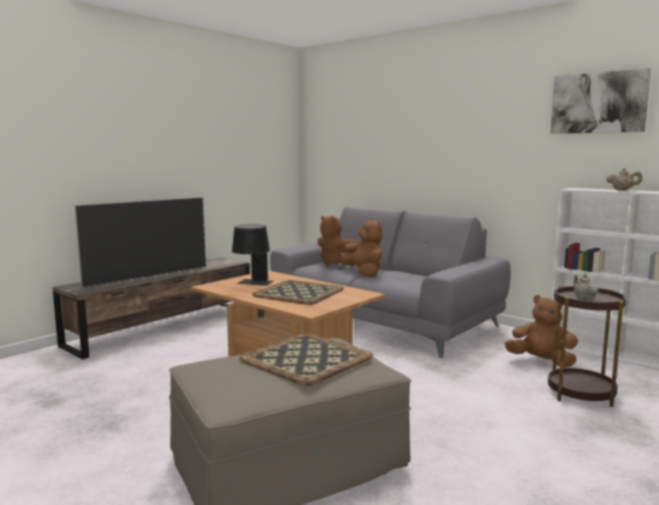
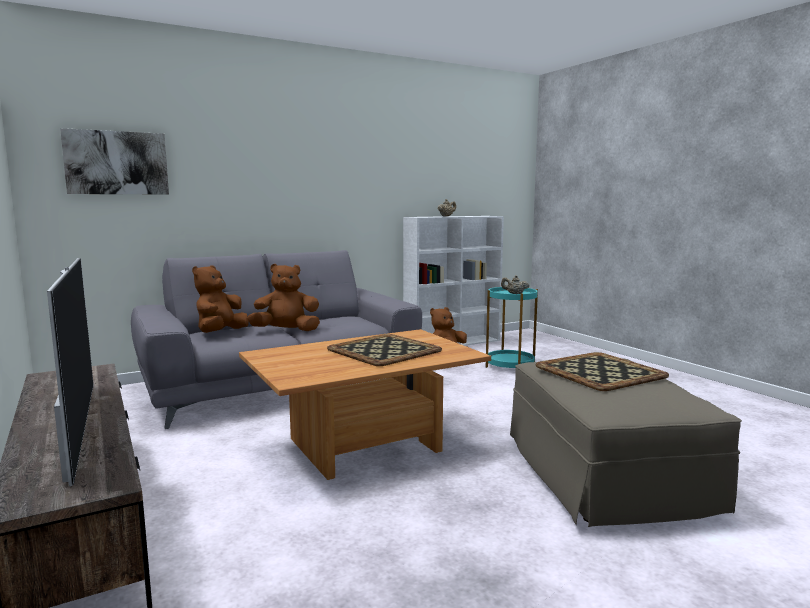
camera: 70 degrees left, 0 degrees up
black table lamp [232,224,274,286] -> none
brown plush toy [317,216,358,267] -> brown plush toy turned 135 degrees clockwise [192,265,249,333]
brown side table [548,286,626,407] -> turquoise side table [486,287,538,368]
picture [550,68,651,134] -> picture moved to [60,128,169,194]

